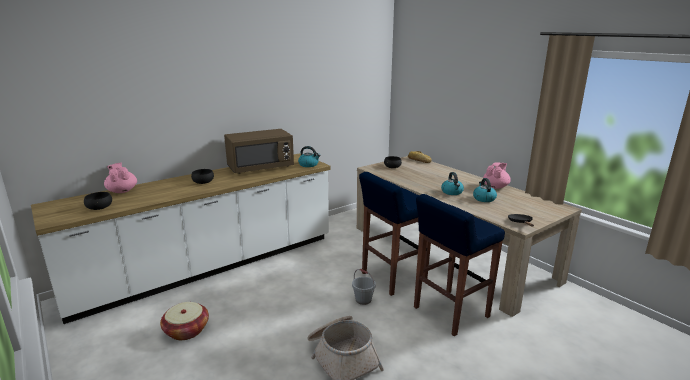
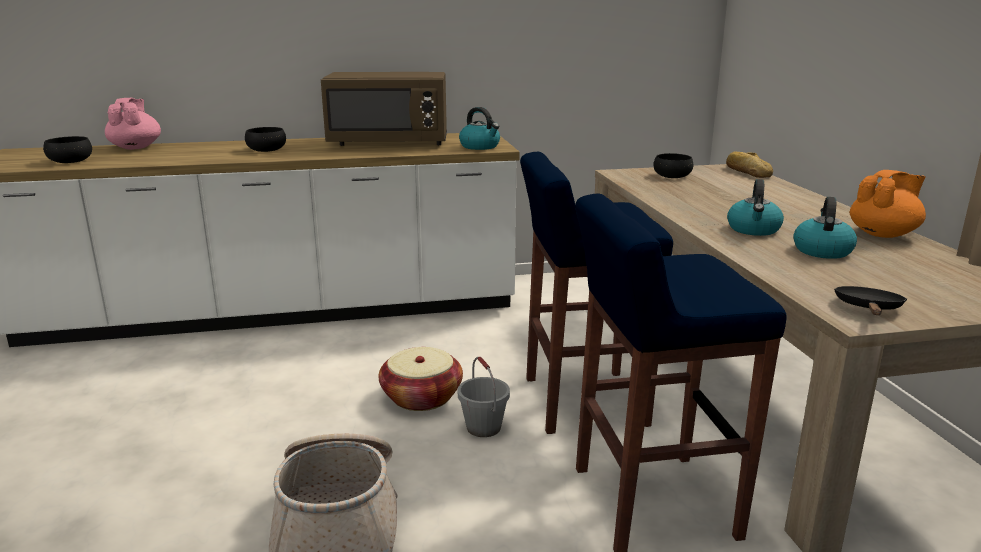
camera: 25 degrees right, 0 degrees up
basket [160,302,209,340] -> basket moved to [379,347,463,411]
pink teapot [483,162,511,189] -> orange teapot [850,170,926,238]

